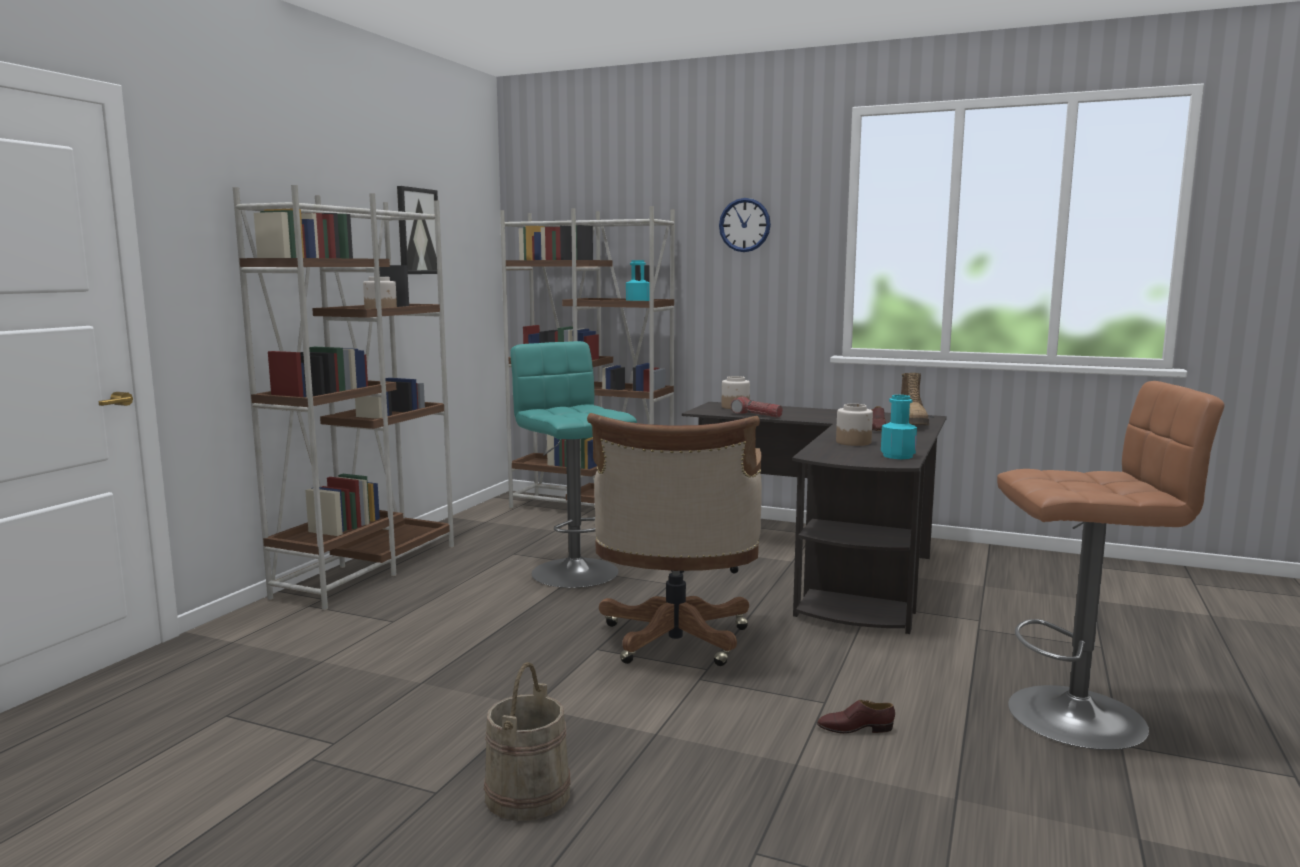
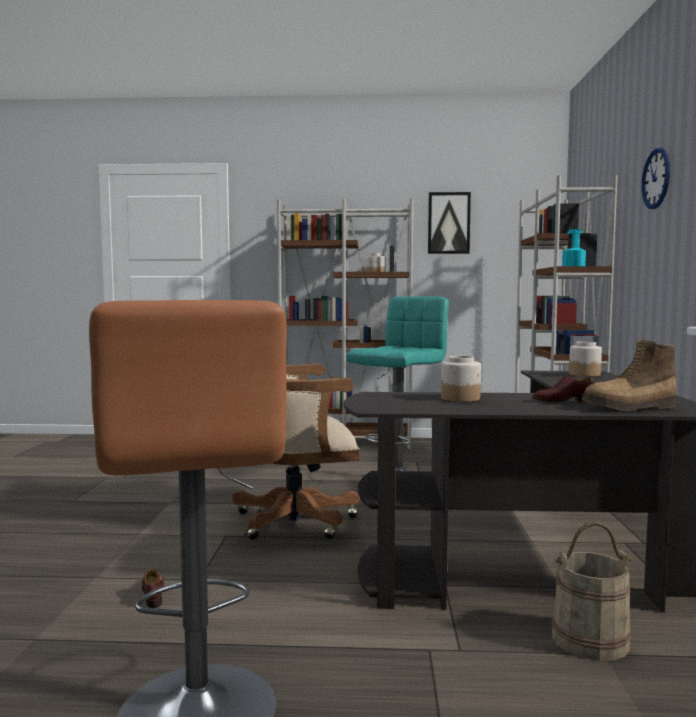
camera: 70 degrees right, 5 degrees down
beige bucket [484,662,570,821] -> beige bucket moved to [551,521,632,661]
flashlight [731,396,783,418] -> none
turquoise bottle [881,395,917,459] -> none

